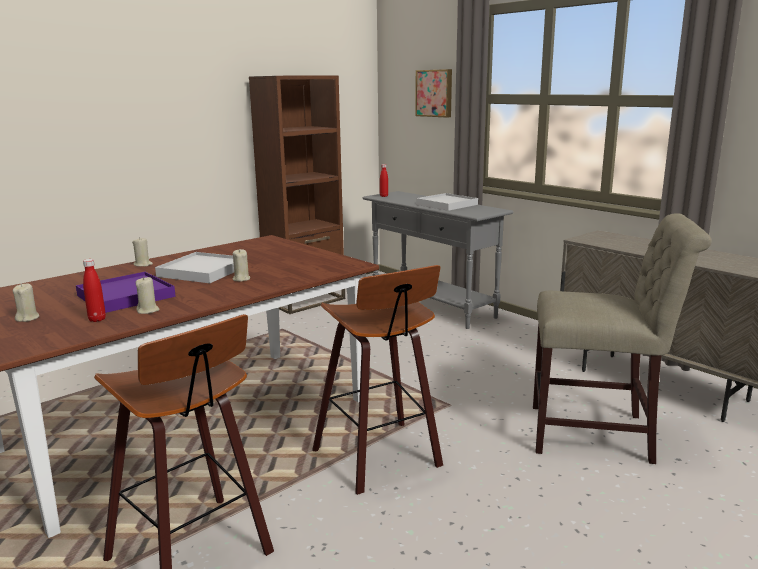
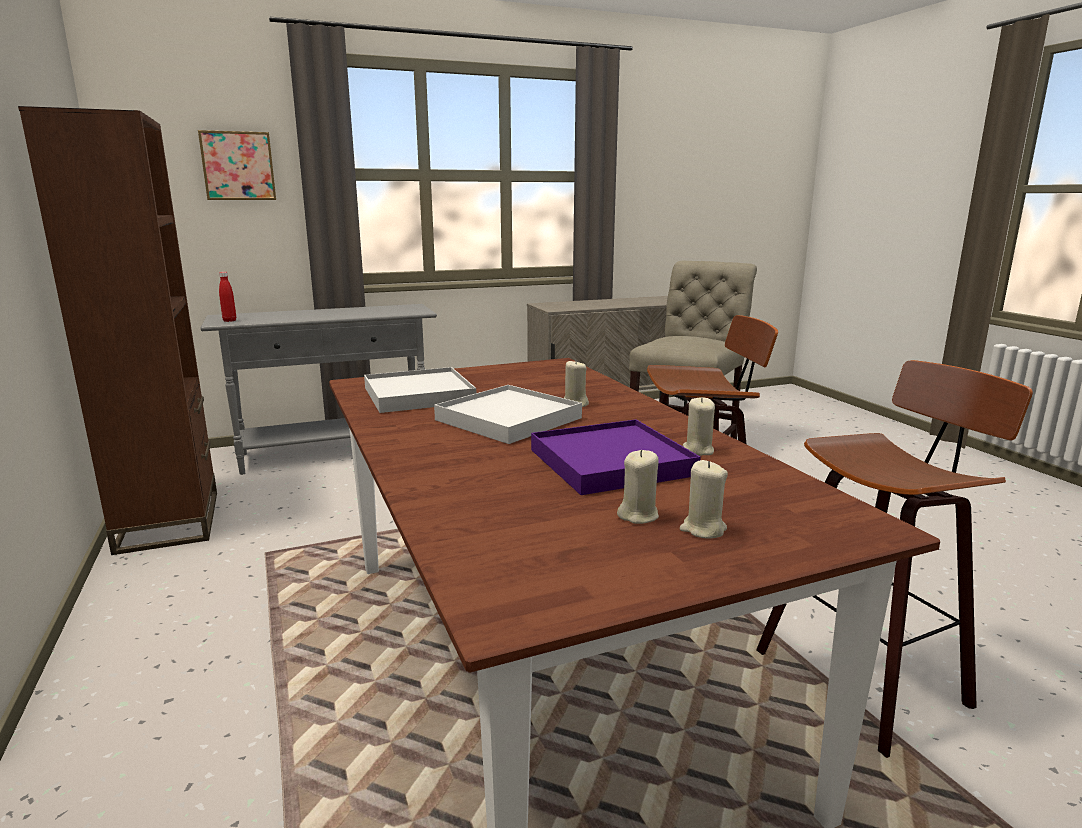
camera: 70 degrees left, 0 degrees up
red bottle [83,259,106,322] -> none
beige candle [132,237,153,267] -> beige candle moved to [617,450,659,524]
white tray [416,193,478,211] -> white tray moved to [364,367,476,413]

